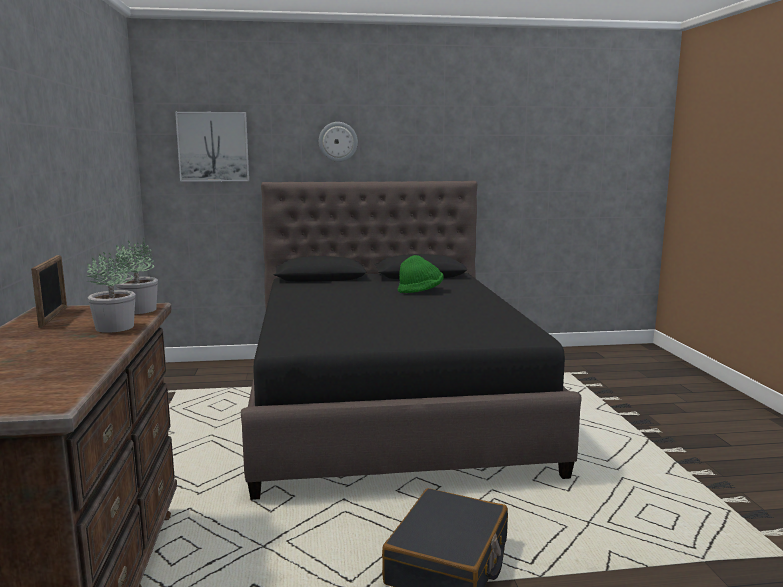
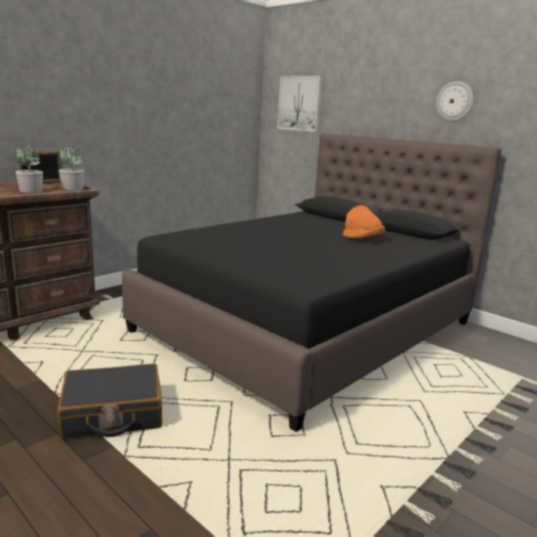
camera: 50 degrees right, 5 degrees up
wall clock [319,122,358,162] -> wall clock moved to [436,81,474,122]
green hat [398,255,444,293] -> orange hat [343,205,385,238]

